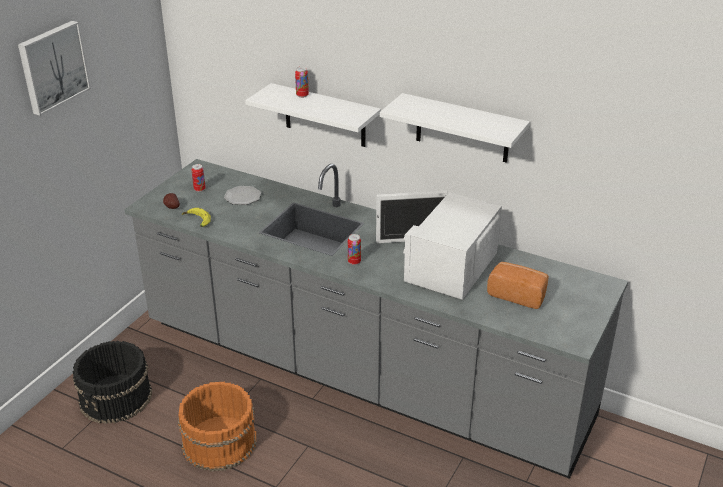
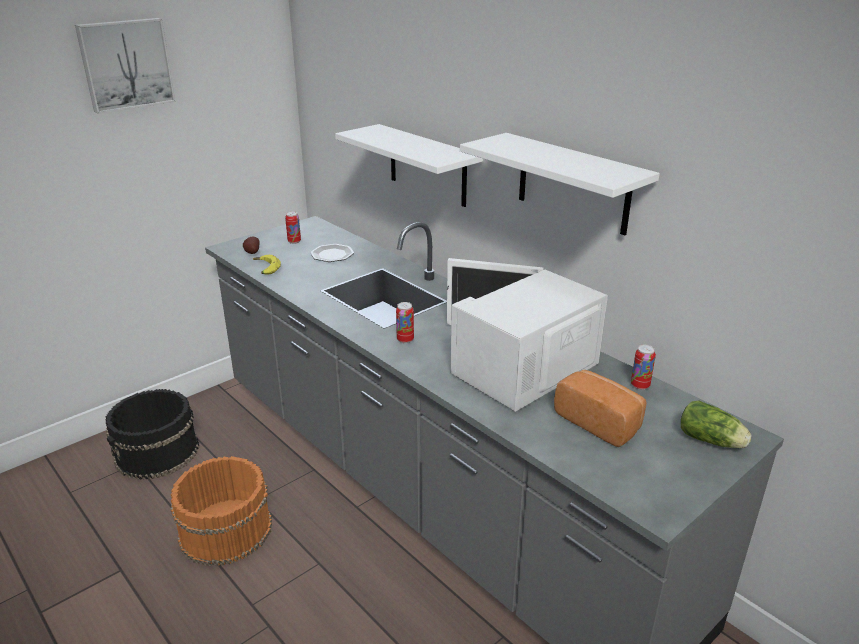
camera: 20 degrees right, 5 degrees down
can [295,67,309,98] -> can moved to [631,345,656,390]
none -> lettuce [681,401,752,448]

